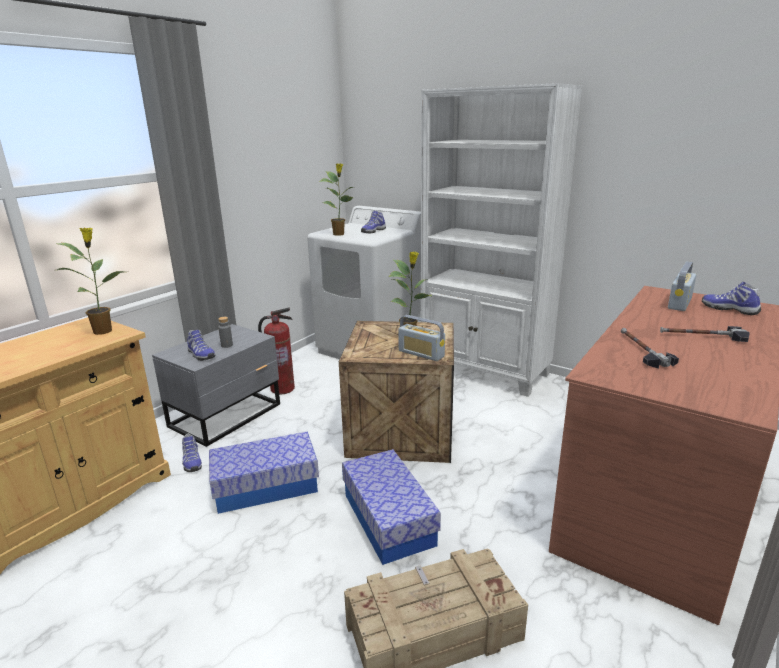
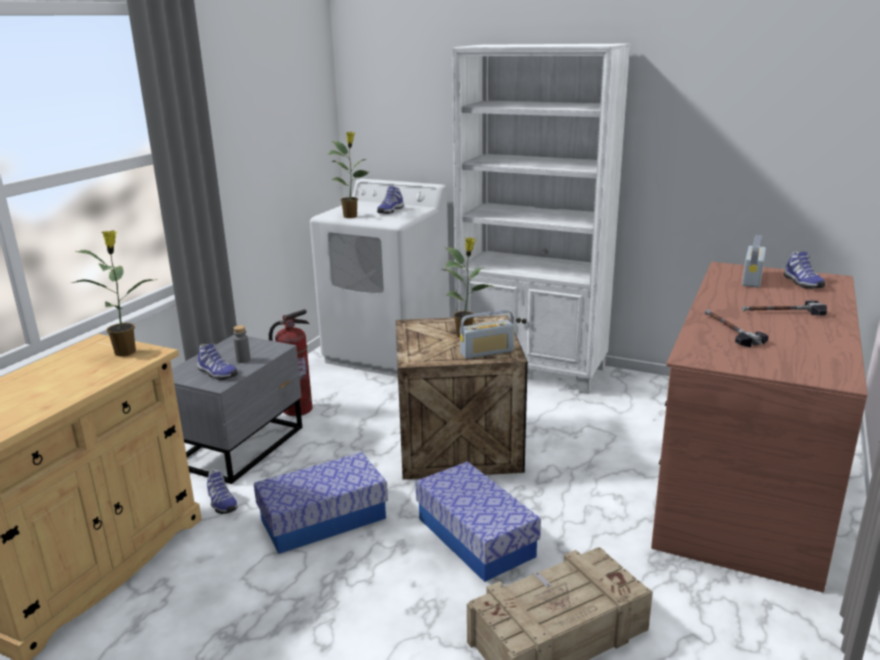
camera: 10 degrees left, 0 degrees up
radio [398,315,445,361] -> radio turned 45 degrees counterclockwise [460,310,515,359]
shoe [702,282,761,315] -> shoe turned 135 degrees counterclockwise [784,251,825,289]

